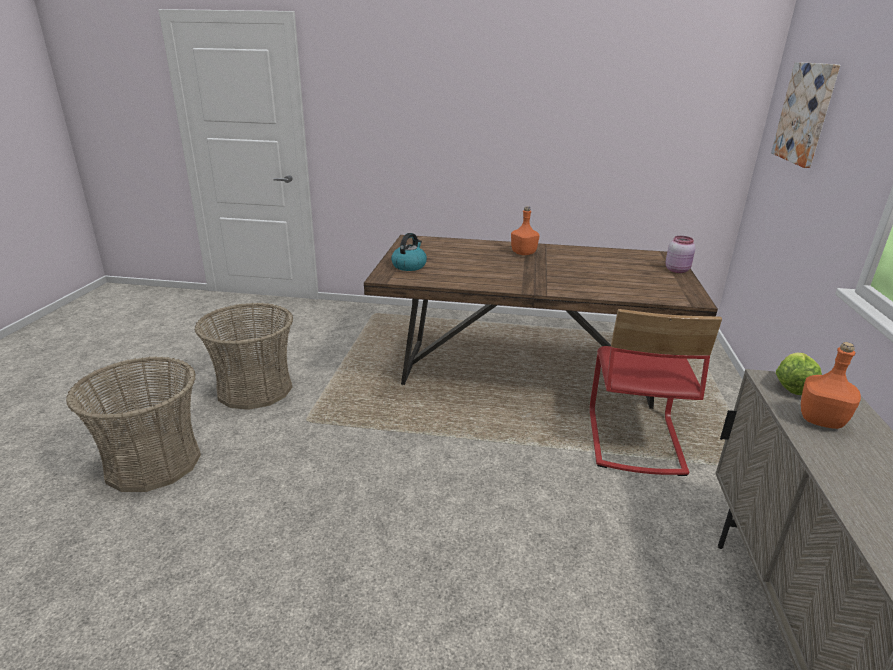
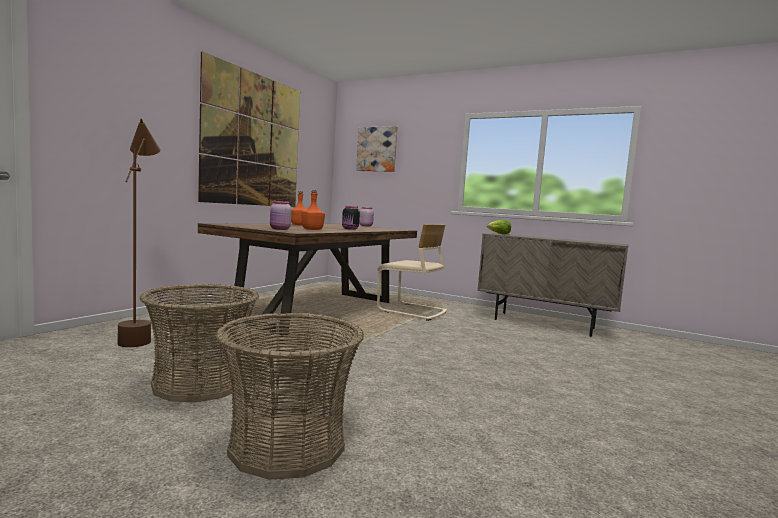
camera: 70 degrees left, 20 degrees down
kettle [391,233,427,271] -> pink jar [270,201,292,230]
red chair [590,309,722,476] -> beige chair [377,224,447,321]
orange bottle [801,342,861,429] -> orange bottle moved to [301,190,325,230]
none -> brown floor lamp [118,119,161,347]
none -> picture [198,52,300,207]
none -> black jar [342,206,360,230]

